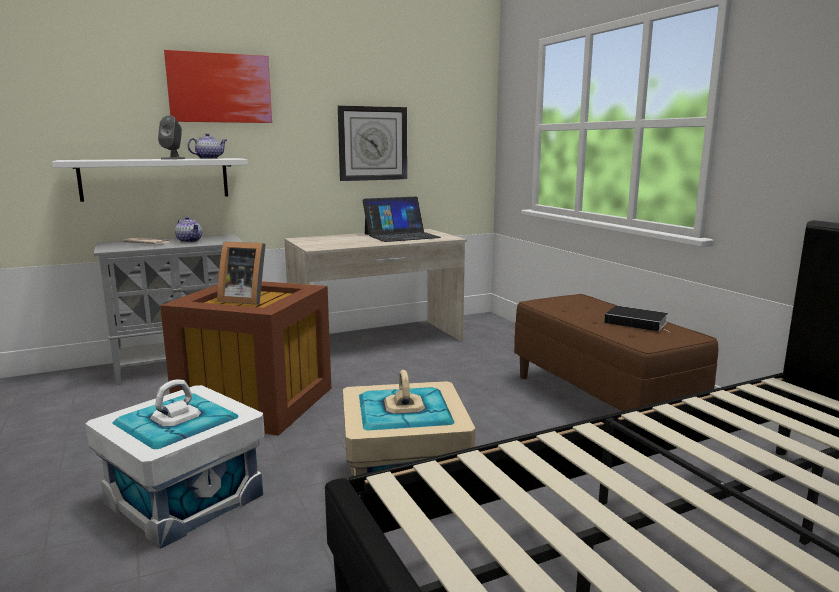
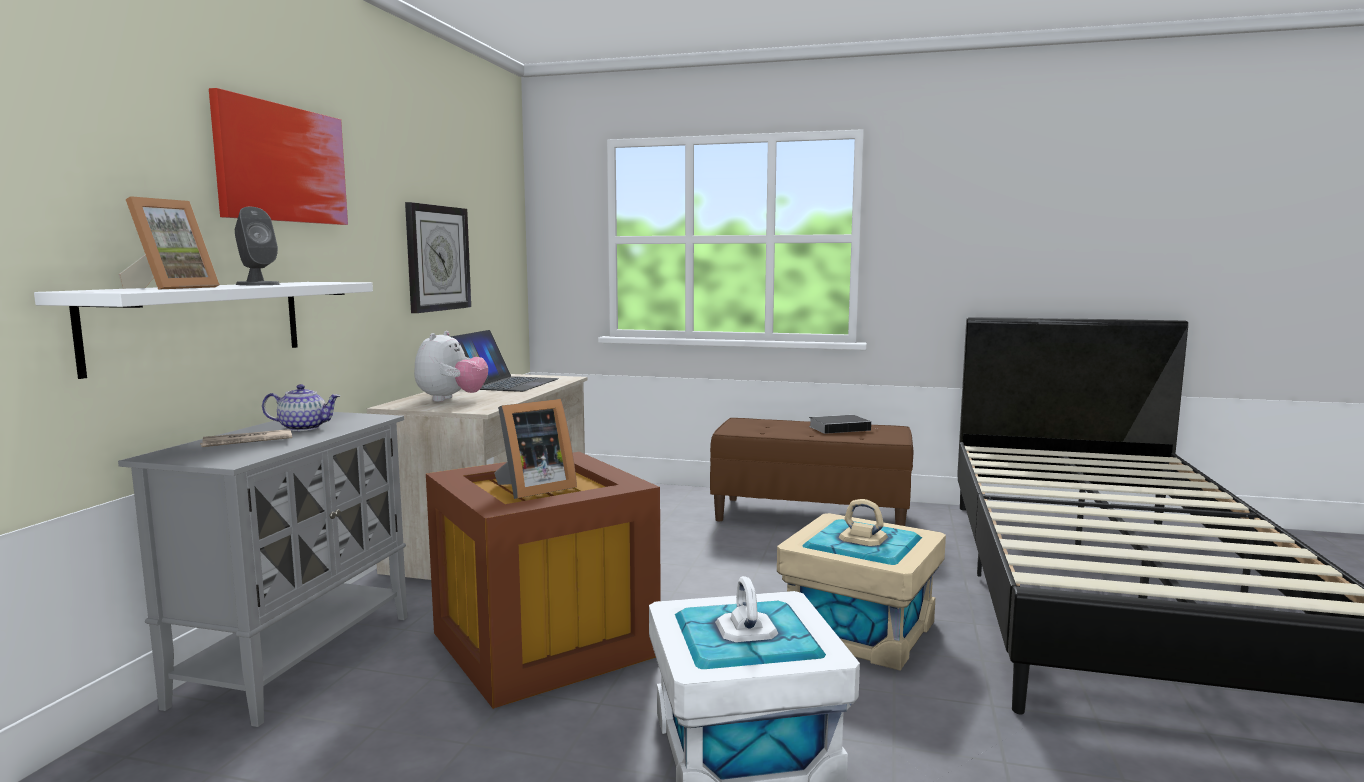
camera: 50 degrees left, 5 degrees down
teapot [187,133,227,159] -> none
none -> picture frame [119,196,220,290]
none -> plush toy [414,331,488,402]

